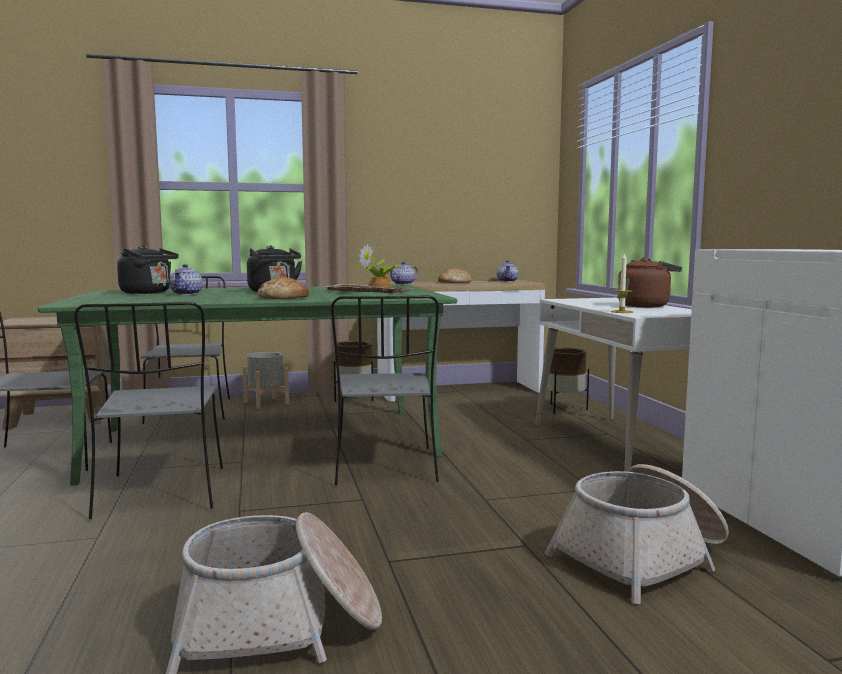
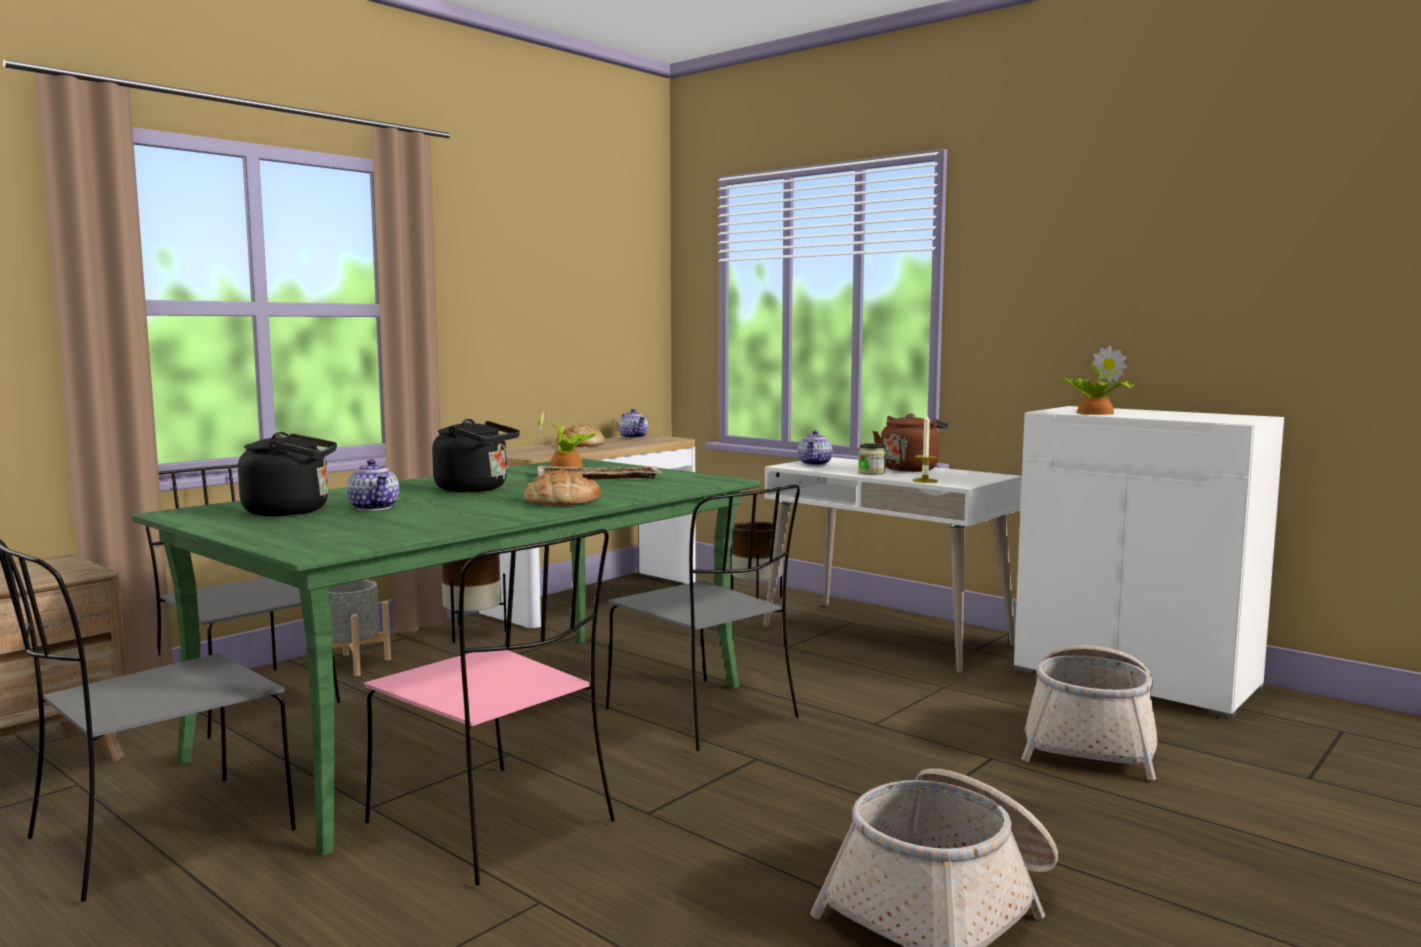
camera: 35 degrees left, 0 degrees up
grey chair [74,302,223,519] -> pink chair [364,529,615,886]
teapot [390,262,419,285] -> teapot moved to [798,431,832,466]
none -> jar [858,443,886,475]
none -> potted plant [1057,345,1134,415]

